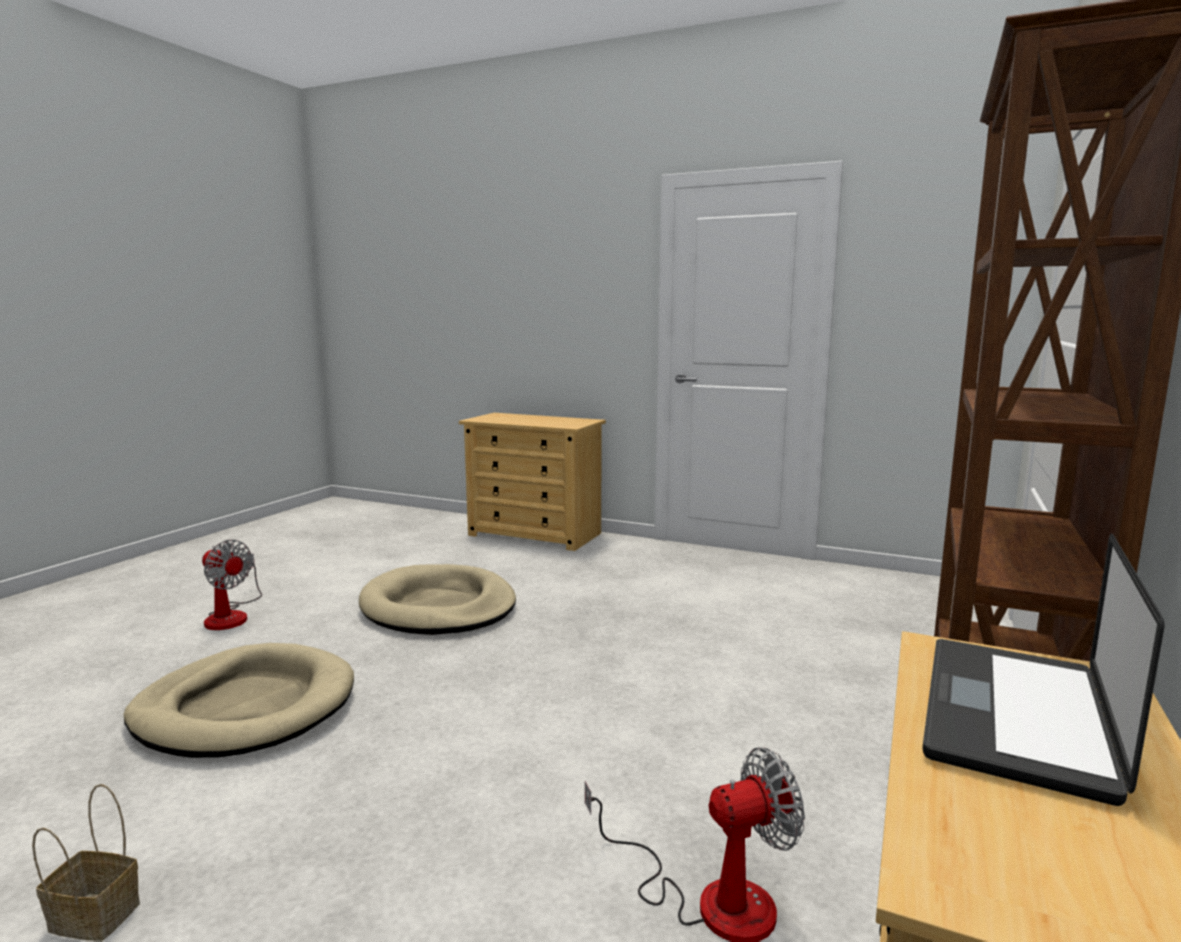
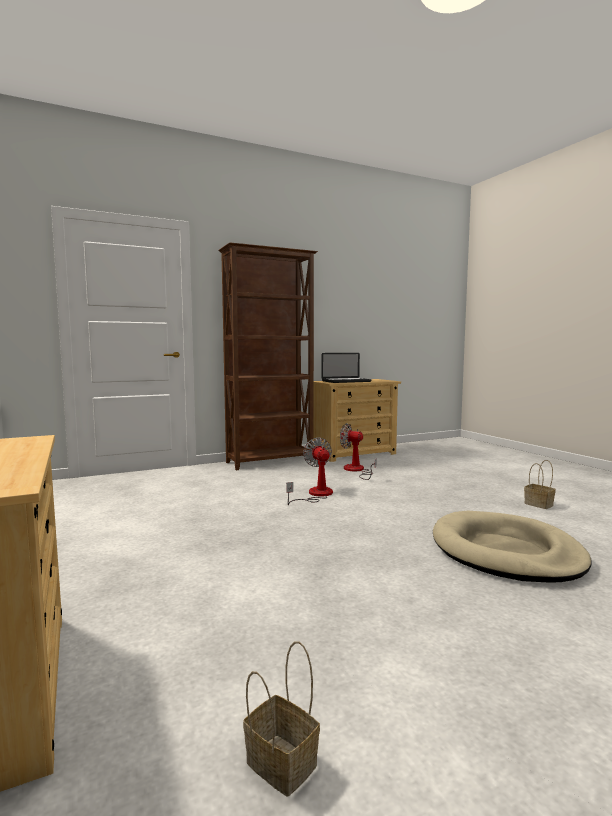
camera: 140 degrees left, 5 degrees down
fan [202,540,262,630] -> fan moved to [286,437,333,505]
beige dog bed [359,564,516,635] -> none
none -> basket [243,641,320,796]

